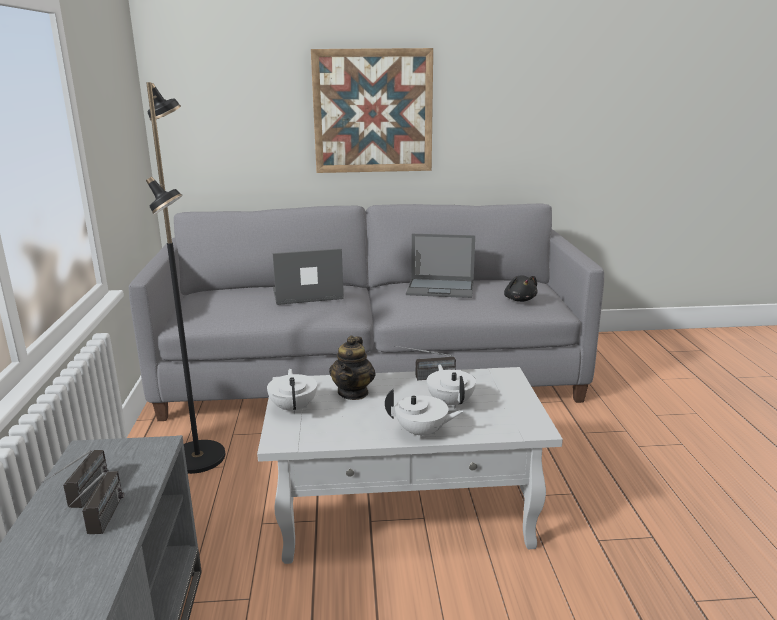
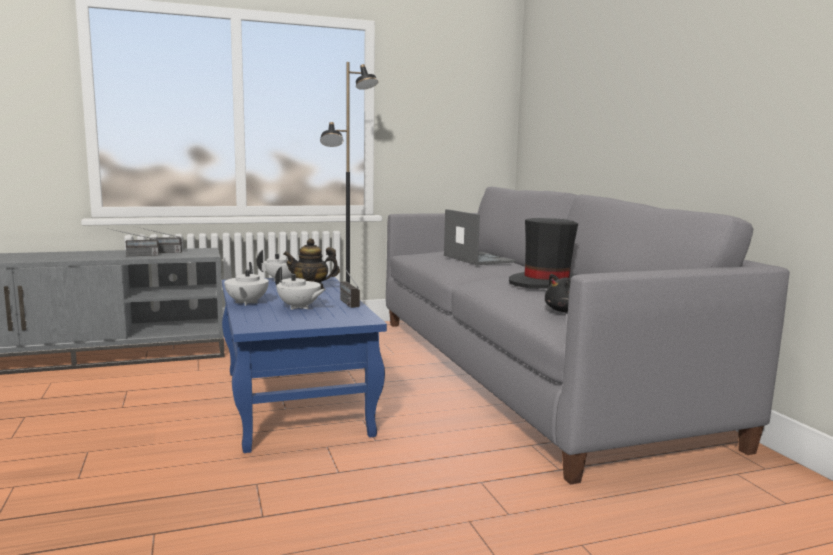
camera: 75 degrees right, 10 degrees down
white coffee table [257,367,563,564] -> blue coffee table [222,275,387,453]
picture [311,48,433,173] -> none
laptop [406,234,475,298] -> black hat [509,218,578,289]
white teapot [427,364,476,409] -> white teapot turned 60 degrees clockwise [275,267,326,310]

